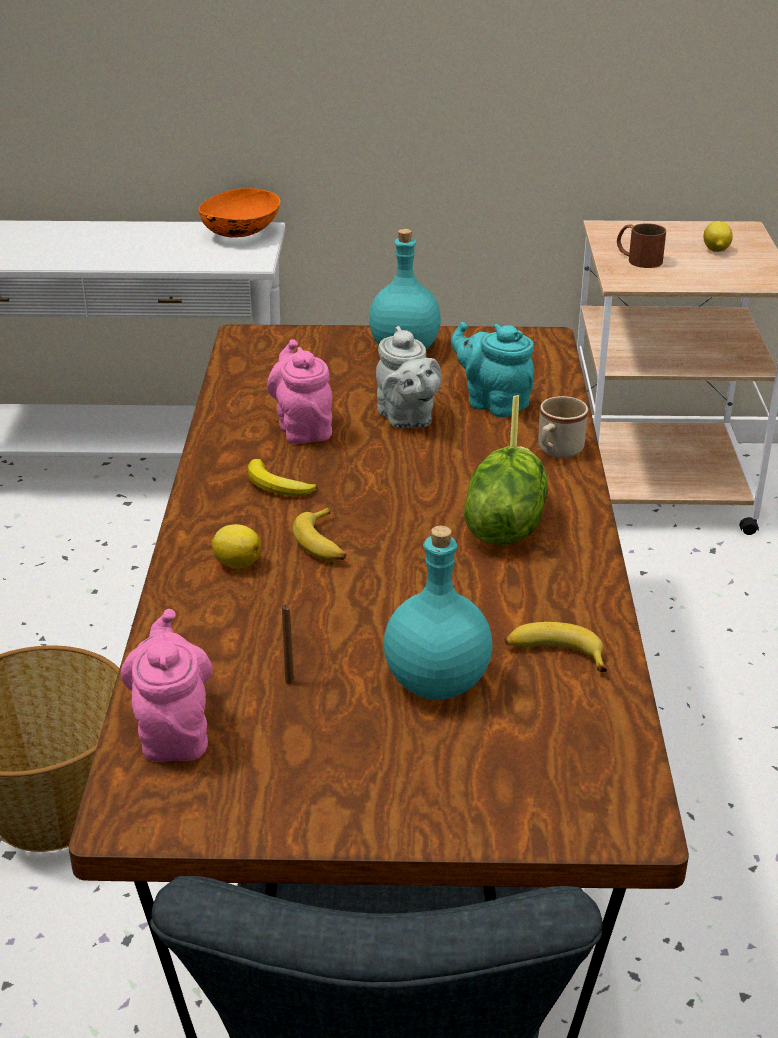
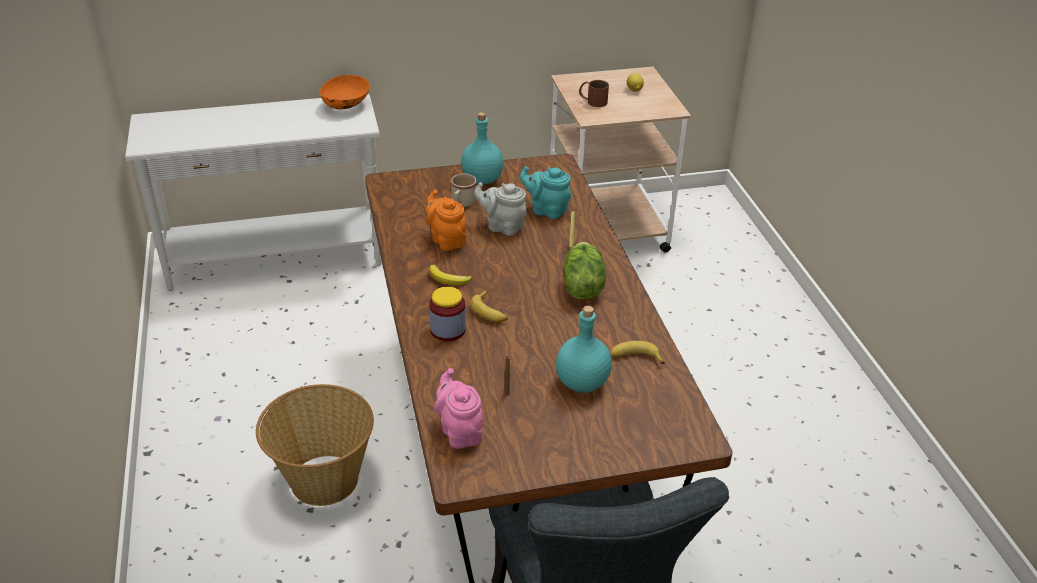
camera: 15 degrees left, 5 degrees up
lemon [212,524,261,568] -> jar [429,287,466,341]
pink teapot [267,339,332,444] -> orange teapot [426,190,466,251]
grey teapot [376,326,442,428] -> grey teapot turned 150 degrees clockwise [474,182,527,236]
beige mug [538,396,588,458] -> beige mug moved to [451,174,477,207]

